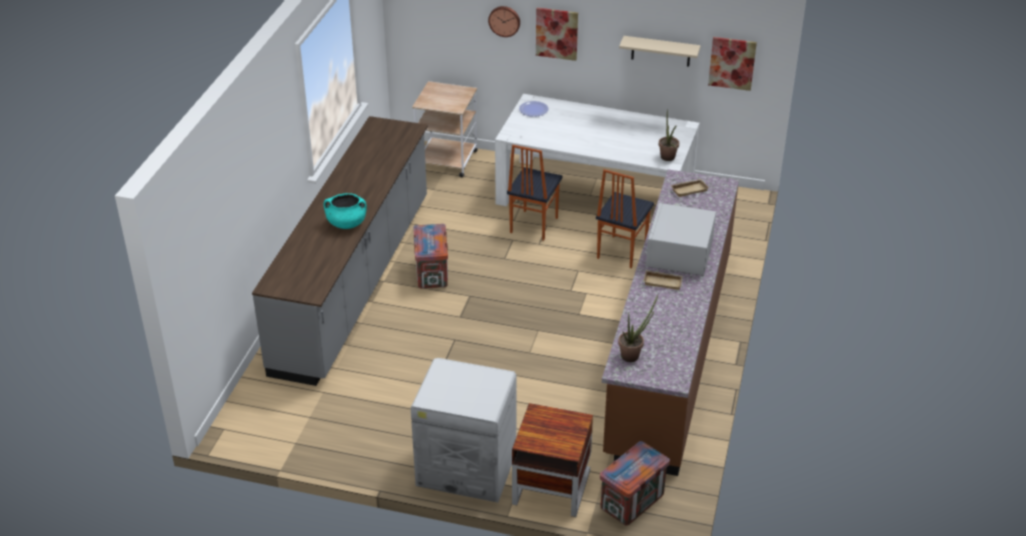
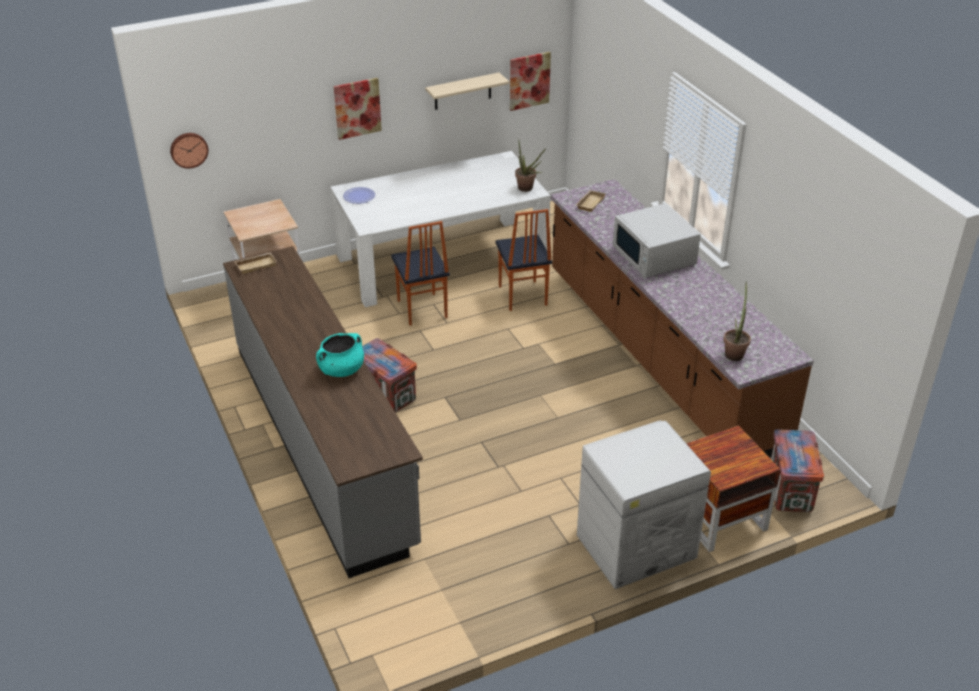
camera: 40 degrees left, 0 degrees up
wall clock [488,6,520,37] -> wall clock moved to [170,133,208,169]
beige tray [643,270,683,290] -> beige tray moved to [234,252,277,274]

